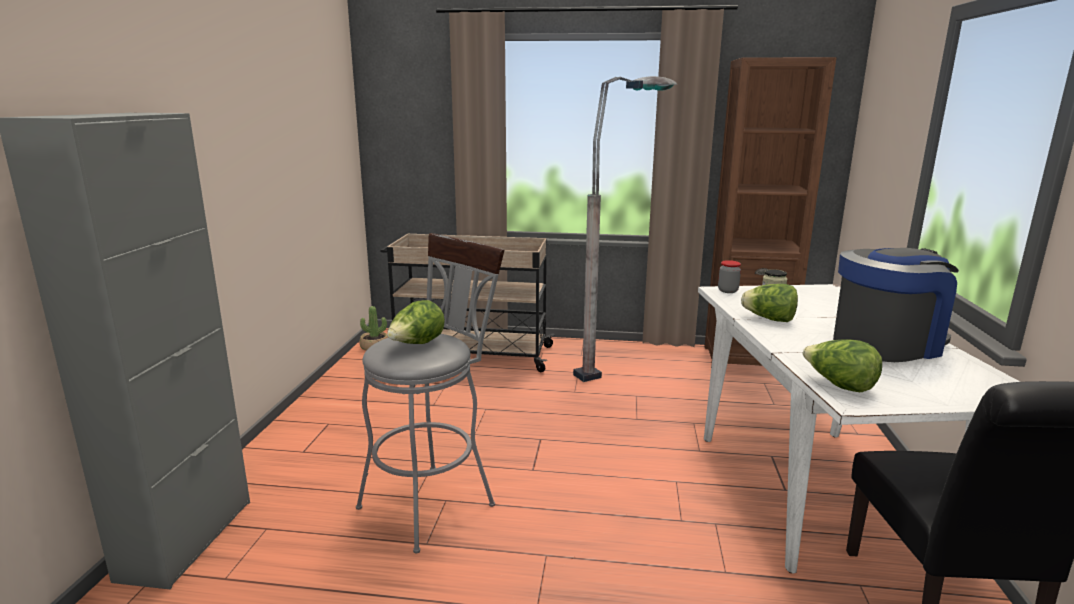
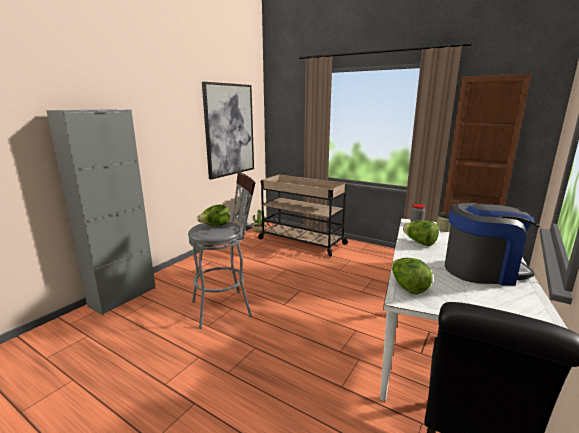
camera: 25 degrees right, 0 degrees up
grey floor lamp [573,76,677,382] -> none
none -> picture [202,82,254,179]

